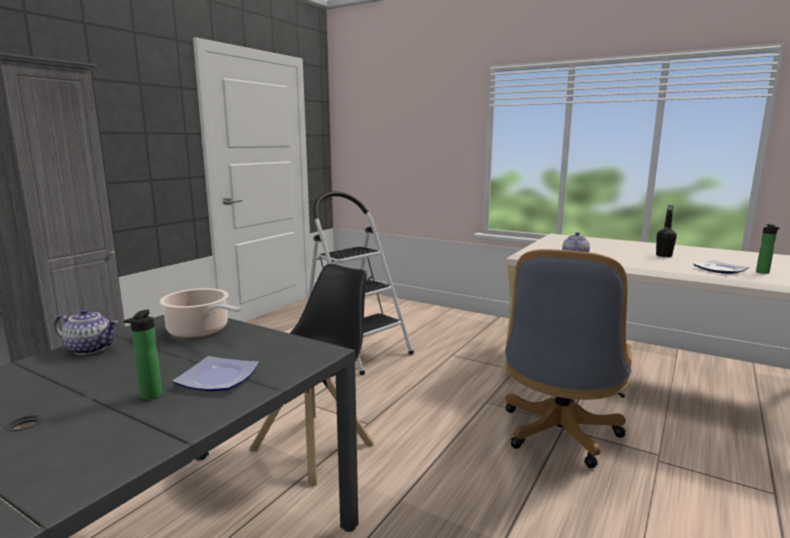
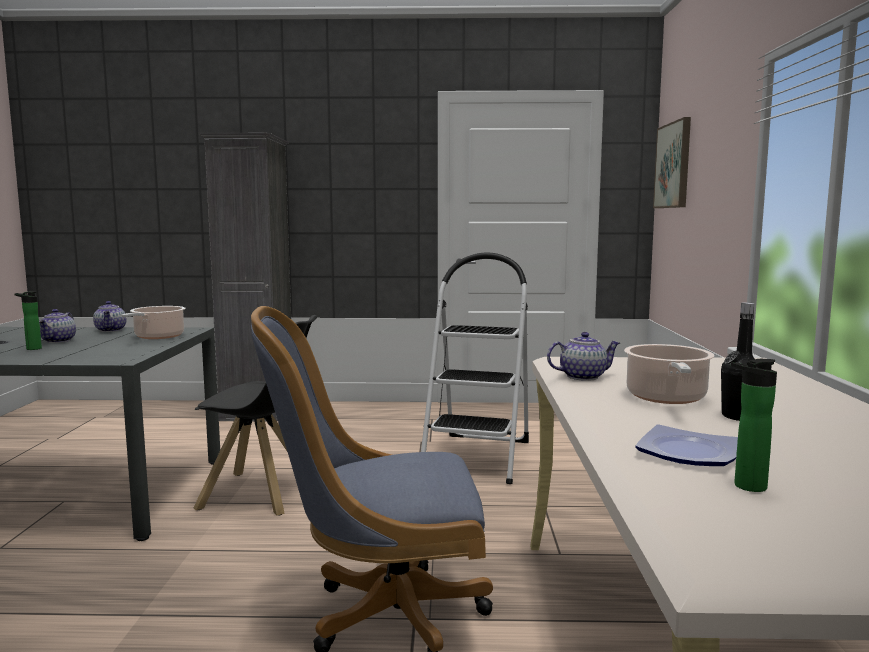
camera: 60 degrees right, 5 degrees down
plate [173,356,259,391] -> none
none -> teapot [39,309,76,343]
none -> cooking pot [624,344,715,404]
none -> picture [653,117,691,208]

